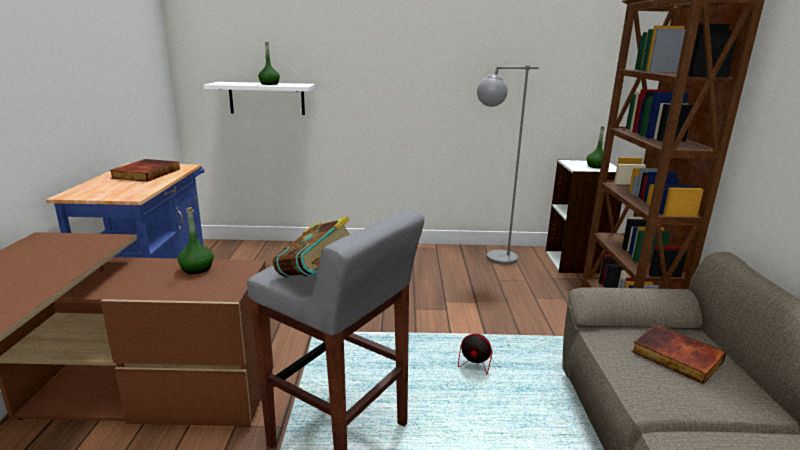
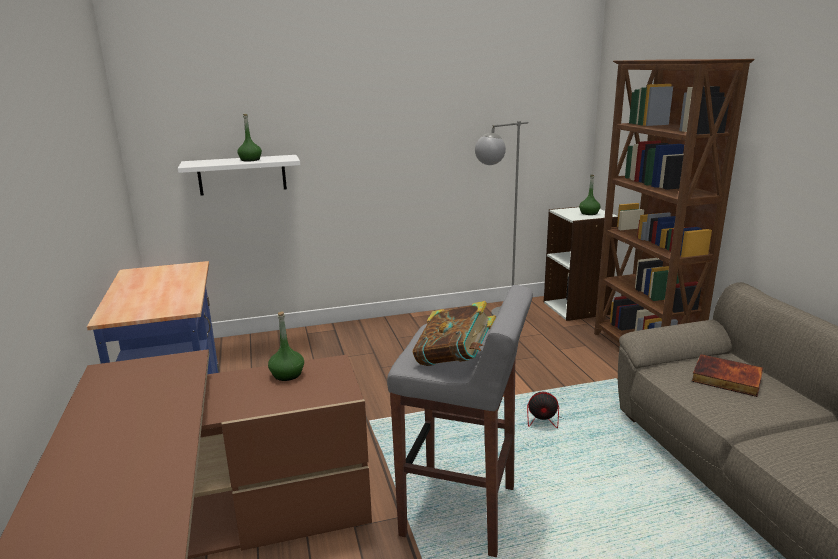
camera: 15 degrees left, 0 degrees up
book [109,159,180,182] -> none

